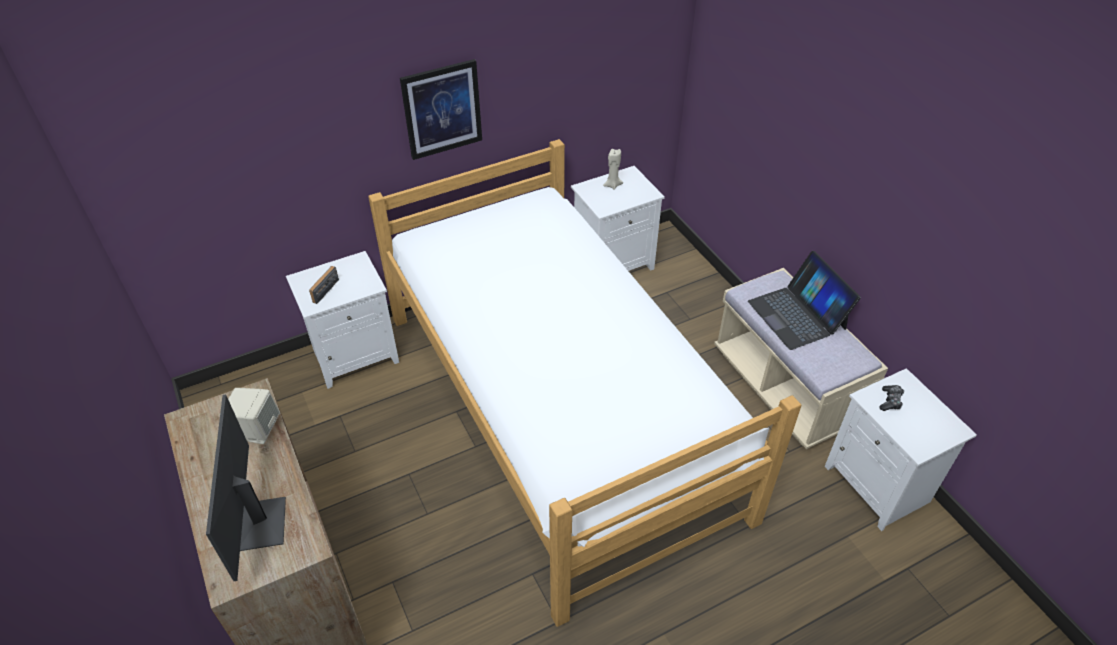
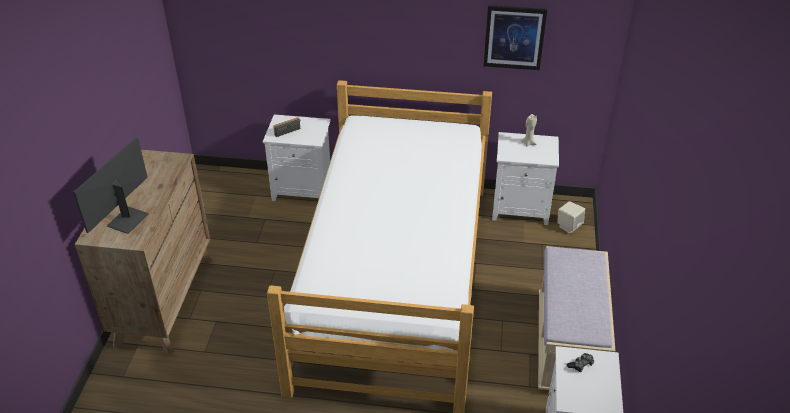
camera: 35 degrees right, 5 degrees down
beige speaker [228,388,280,444] -> beige speaker moved to [557,201,585,234]
picture [400,59,482,160] -> picture moved to [483,5,547,70]
laptop [748,251,861,350] -> none

